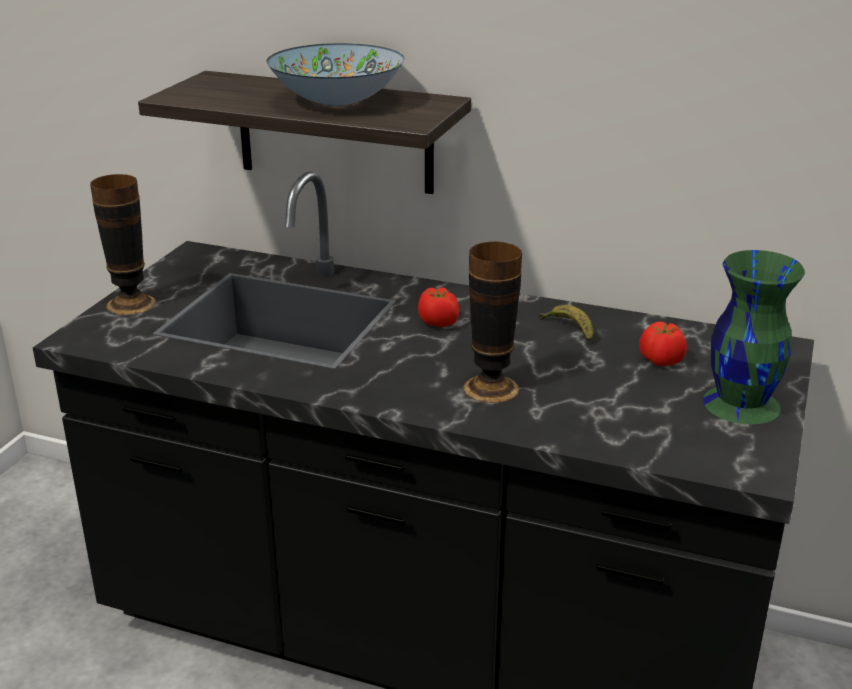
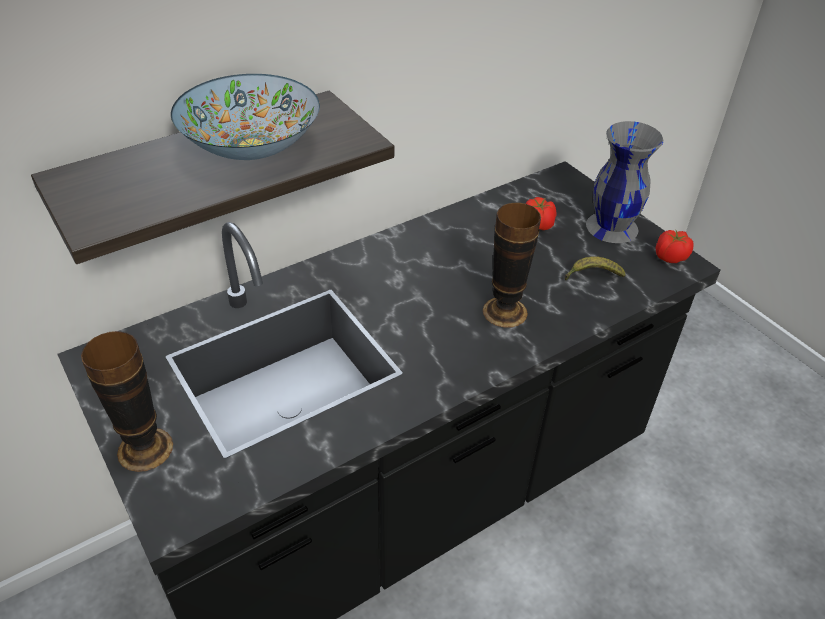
camera: 55 degrees left, 15 degrees up
tomato [418,287,459,328] -> tomato moved to [655,230,694,263]
banana [538,305,593,341] -> banana moved to [565,256,626,280]
green vase [703,250,805,424] -> grey vase [586,121,663,243]

